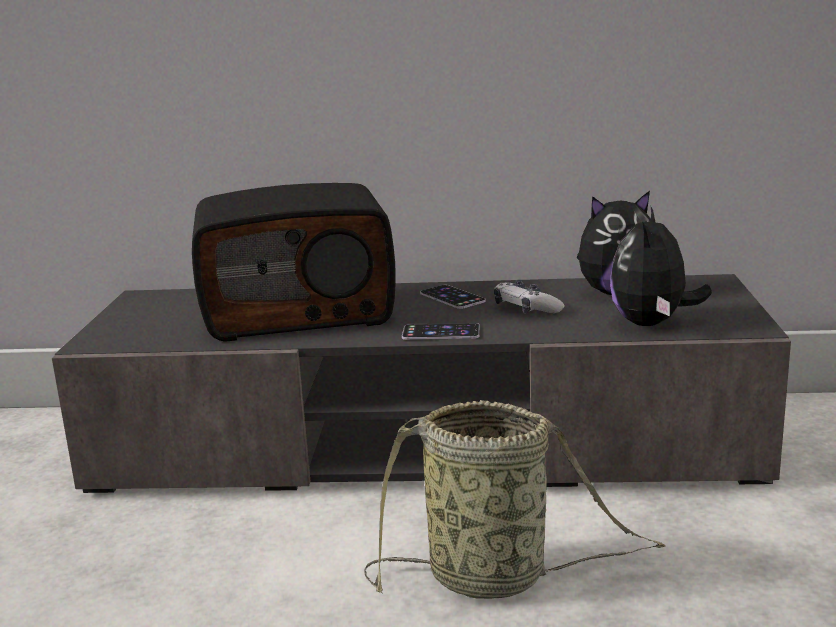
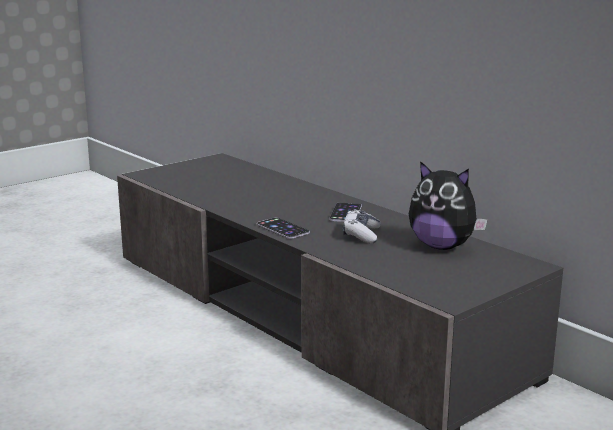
camera: 45 degrees right, 0 degrees up
radio [192,183,396,342] -> none
basket [364,400,666,599] -> none
plush toy [610,207,712,326] -> none

